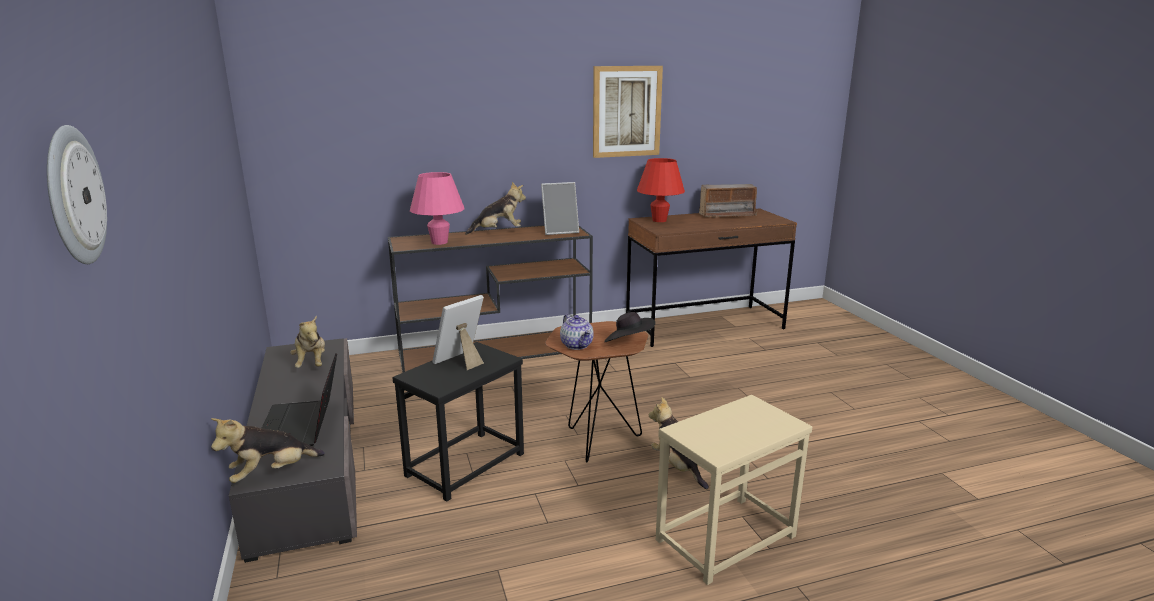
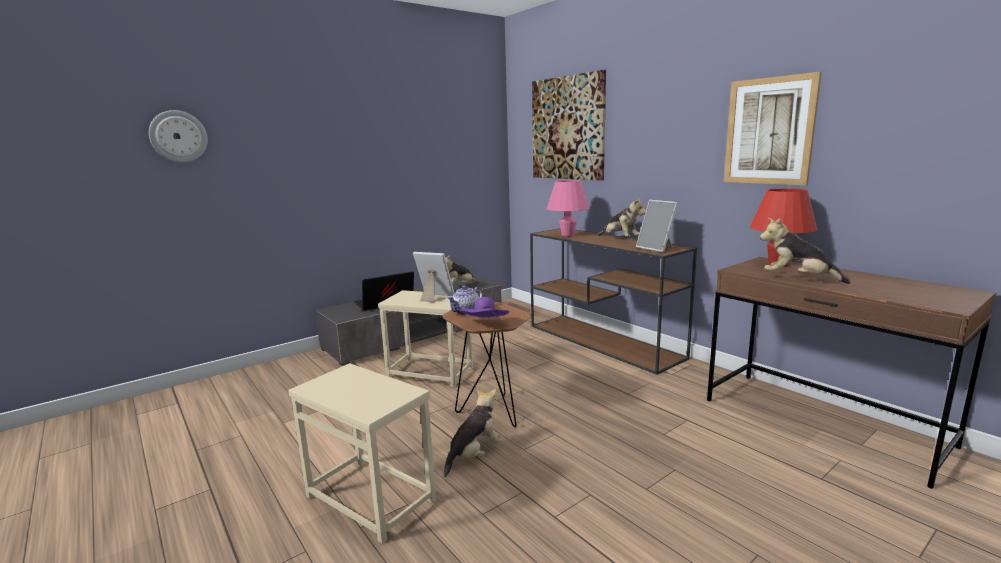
camera: 70 degrees right, 5 degrees down
plush toy [211,418,325,483] -> plush toy moved to [760,218,850,284]
black side table [393,342,524,502] -> beige side table [378,290,473,387]
black hat [604,312,655,342] -> purple hat [459,297,510,318]
radio [698,184,757,218] -> none
none -> picture [532,70,606,181]

